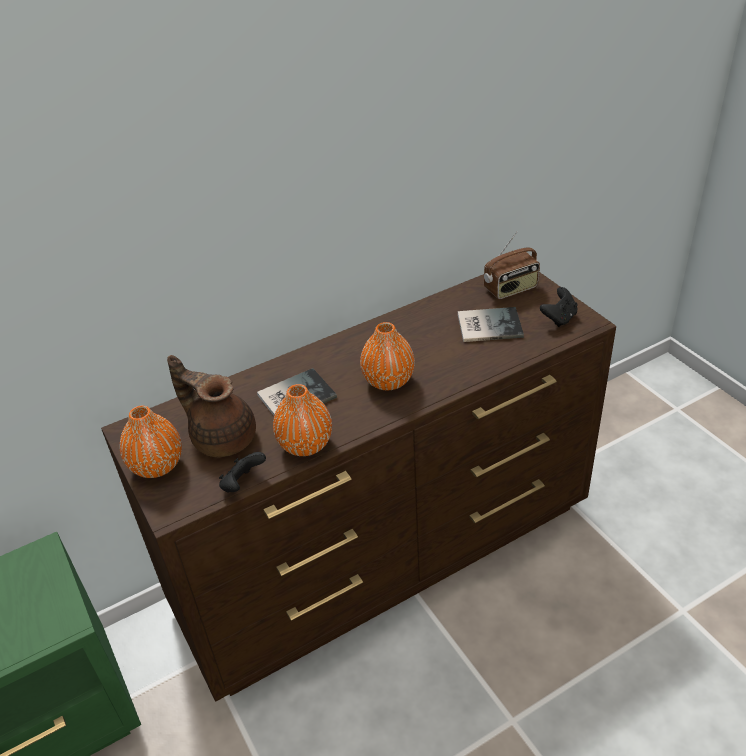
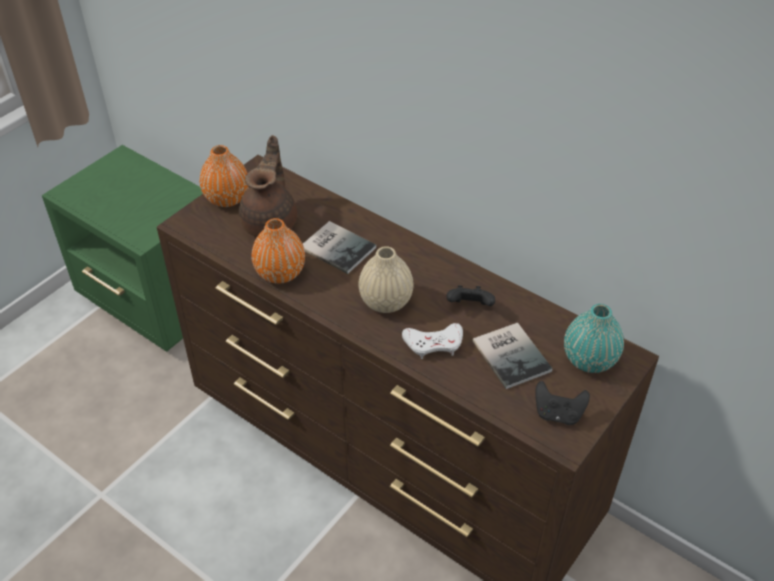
camera: 65 degrees right, 5 degrees up
black game controller [219,452,266,493] -> black game controller moved to [446,285,495,306]
orange vase [360,322,415,390] -> beige vase [358,246,414,313]
radio [484,231,540,300] -> turquoise vase [564,304,624,373]
none -> white game controller [402,323,463,359]

